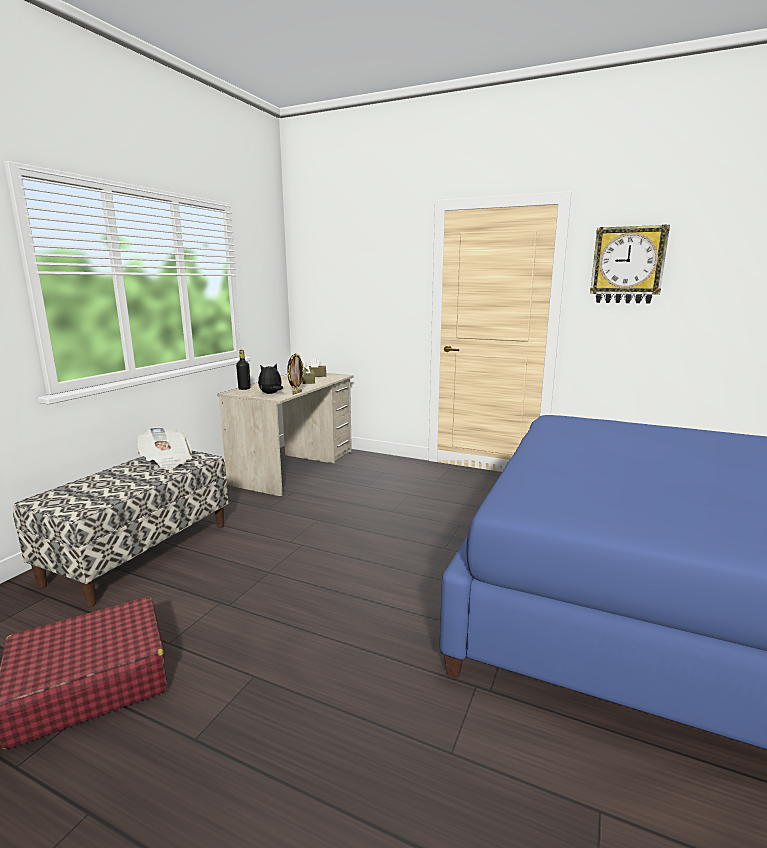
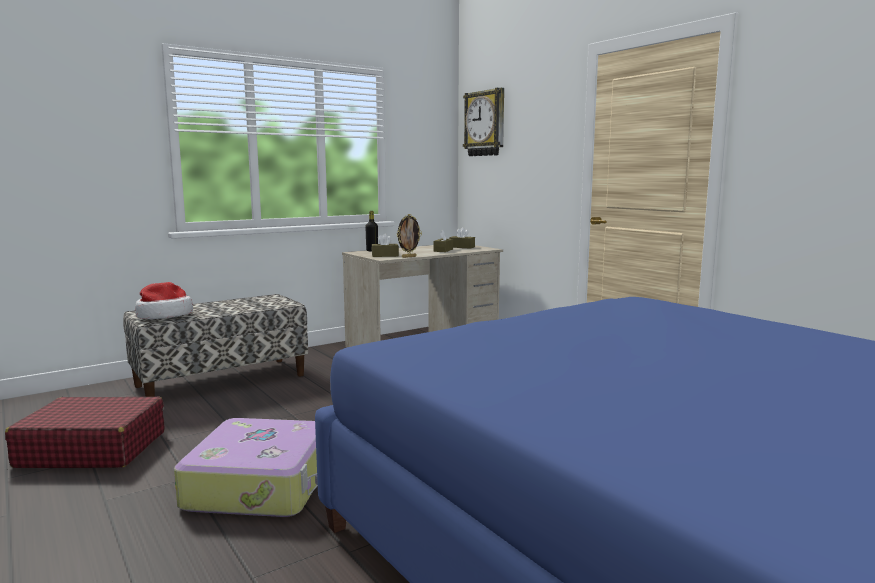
camera: 30 degrees right, 5 degrees down
newspaper [137,427,193,470] -> none
plush toy [258,363,283,394] -> brown tissue box [372,234,399,257]
wall clock [590,225,670,304] -> wall clock moved to [463,88,504,156]
none -> hat [135,282,193,319]
none -> suitcase [174,418,318,517]

